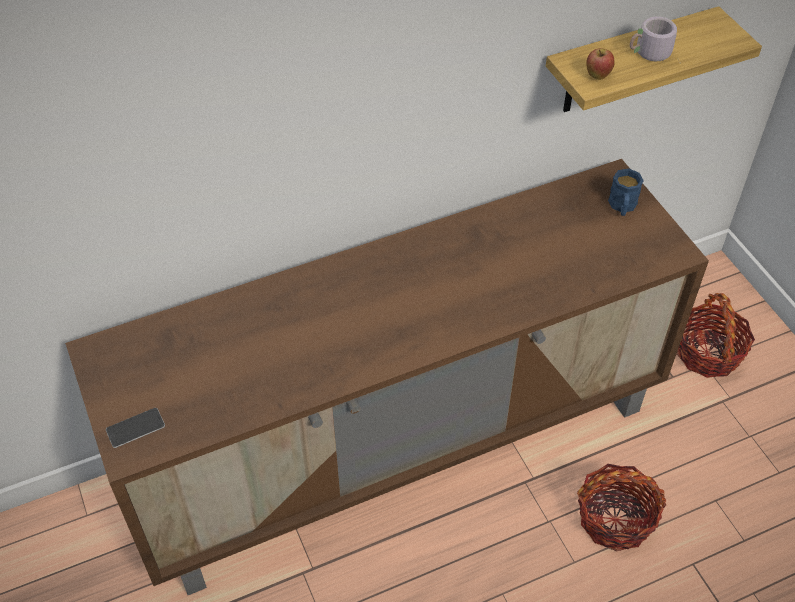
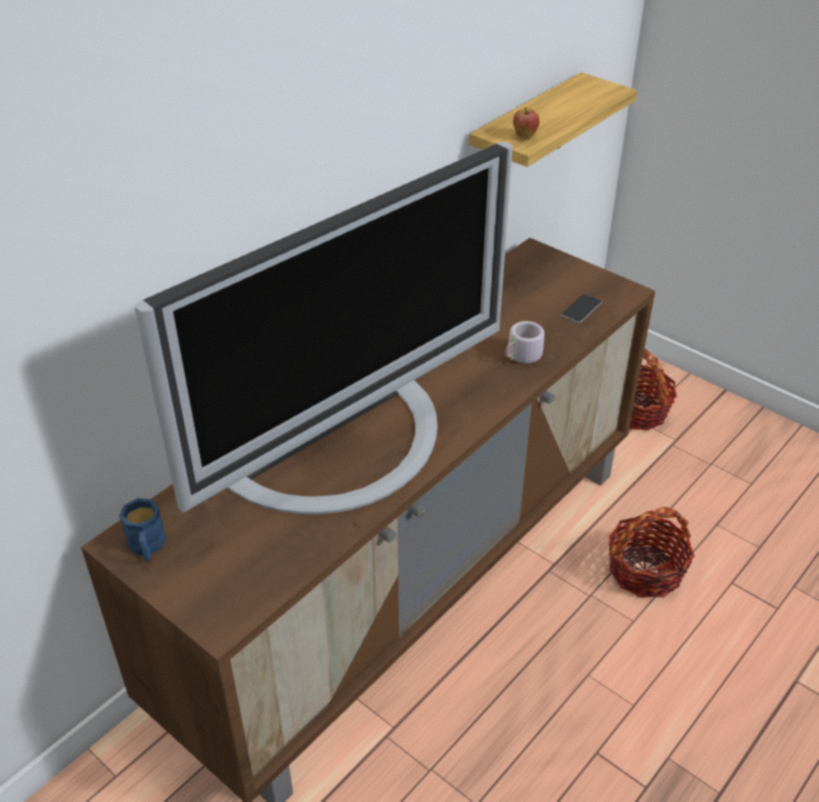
camera: 25 degrees left, 10 degrees down
phone [106,408,165,448] -> phone moved to [561,294,602,323]
blue mug [608,168,644,216] -> blue mug moved to [119,498,166,561]
grey mug [630,16,680,62] -> grey mug moved to [505,321,554,364]
none -> television [134,142,513,514]

